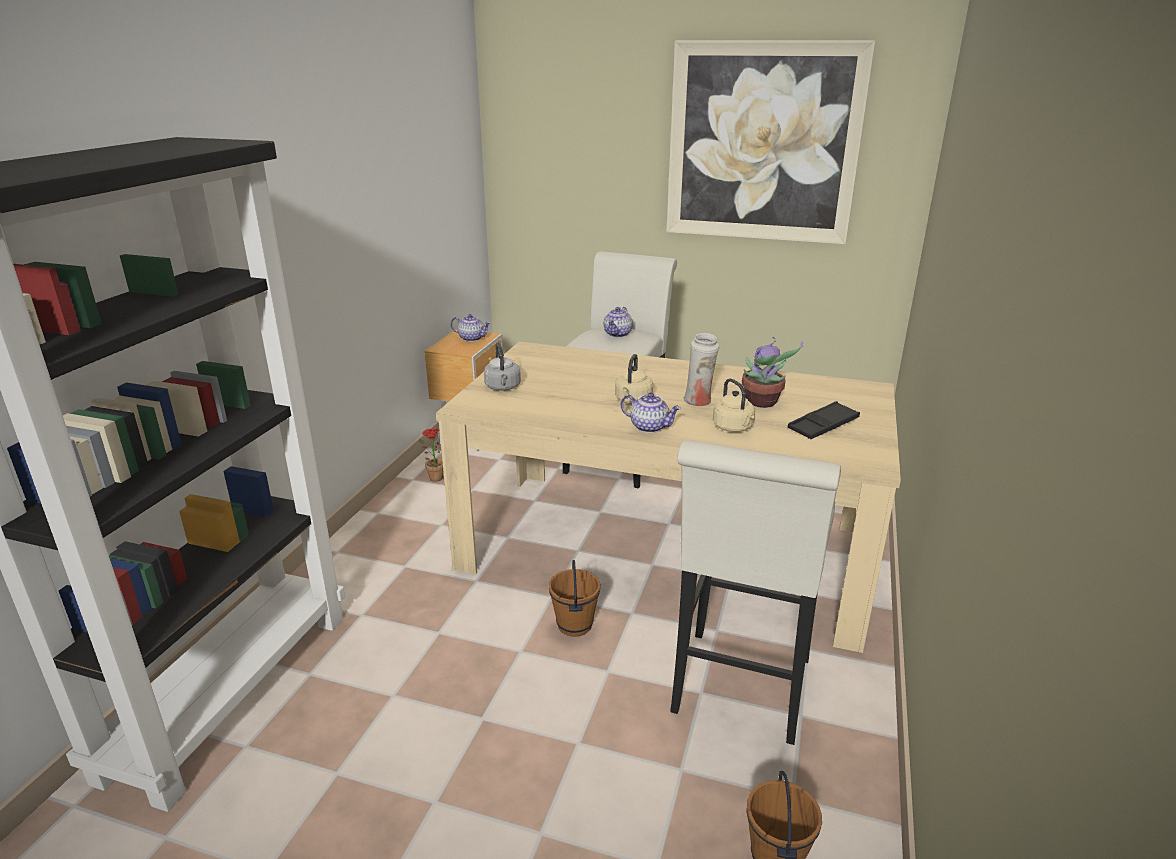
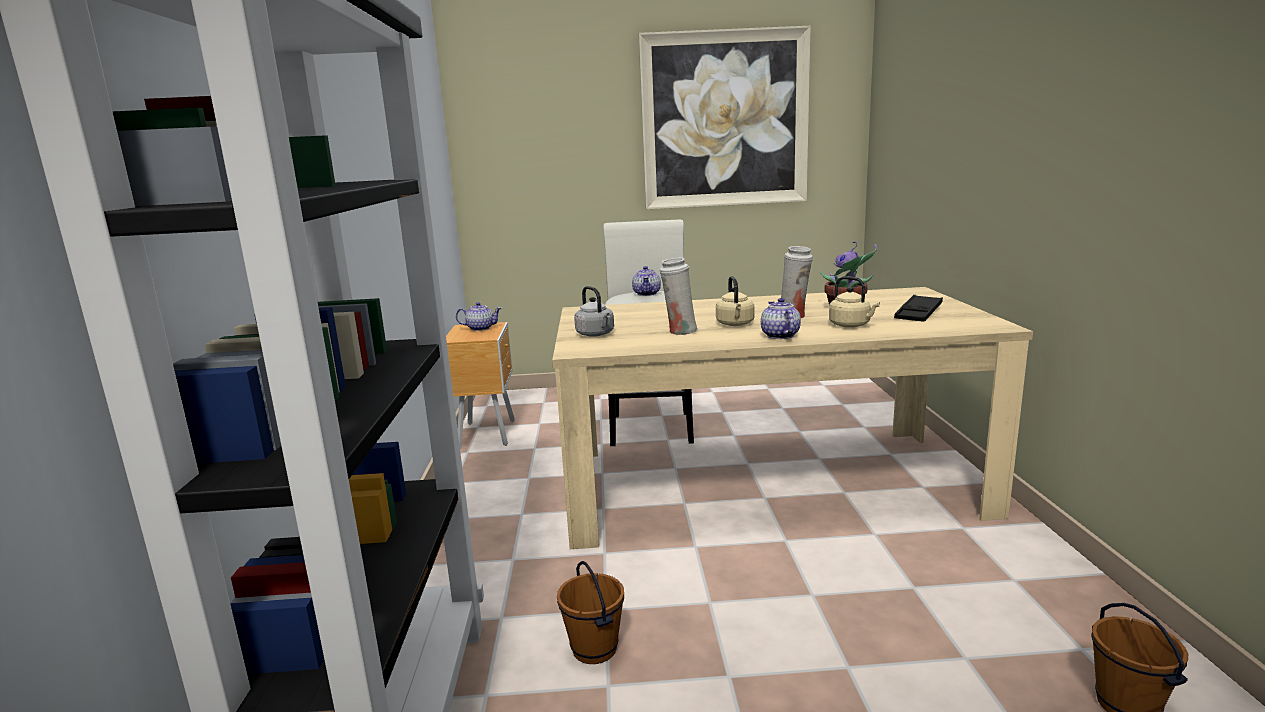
camera: 20 degrees left, 10 degrees down
potted plant [419,428,443,482] -> none
brown bucket [548,560,600,637] -> brown bucket moved to [557,561,624,664]
teapot [621,392,681,433] -> teapot turned 105 degrees counterclockwise [761,298,801,339]
white stool [670,440,841,745] -> none
none -> white vase [660,257,698,335]

